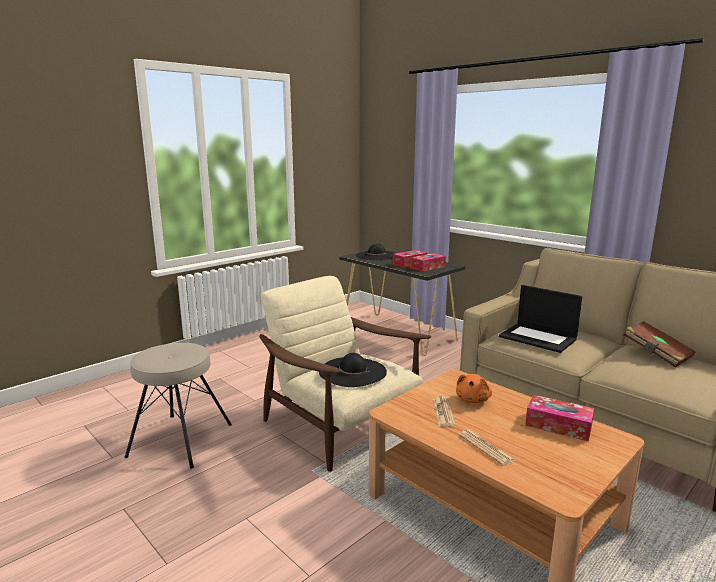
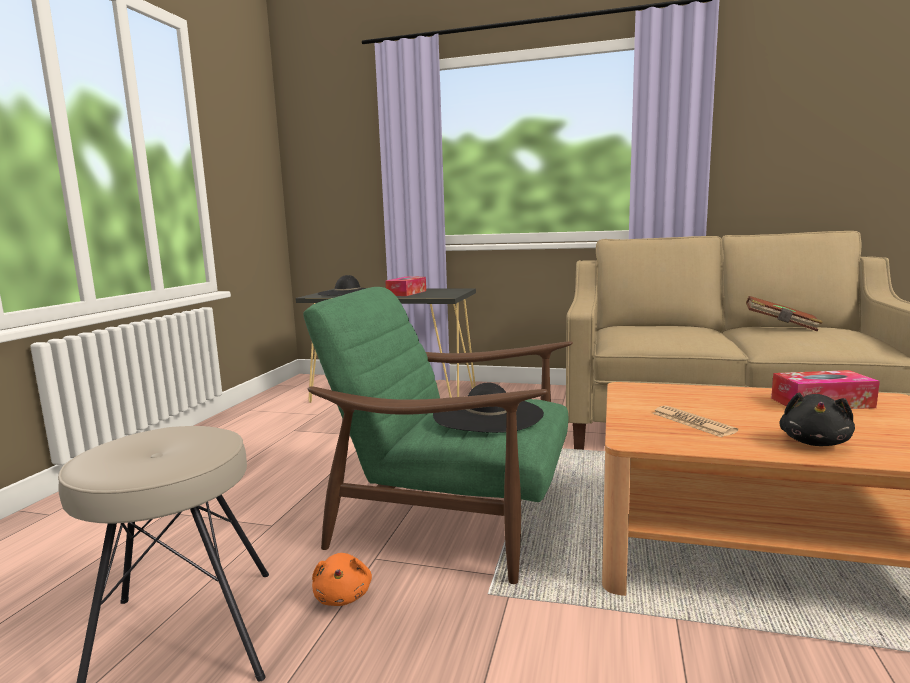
camera: 30 degrees left, 5 degrees down
beige armchair [259,276,431,472] -> green armchair [303,287,573,584]
tissue box [411,253,446,272] -> none
orange plush toy [456,374,492,403] -> orange plush toy moved to [312,553,372,606]
newspaper [459,429,515,466] -> black plush toy [779,393,855,446]
laptop [499,285,582,353] -> none

